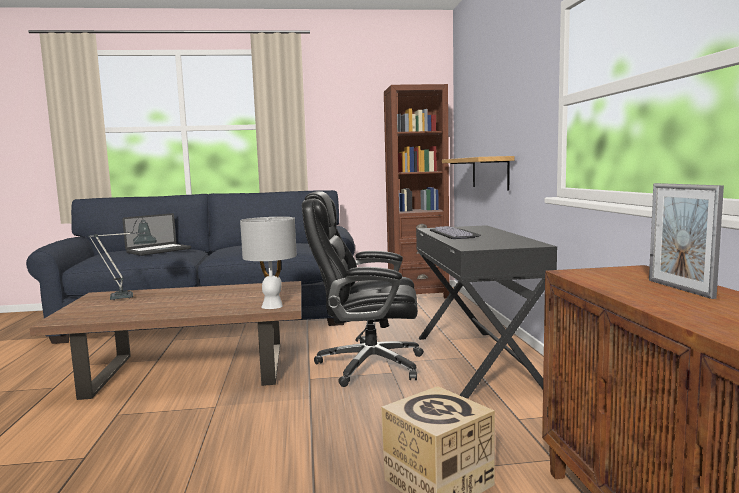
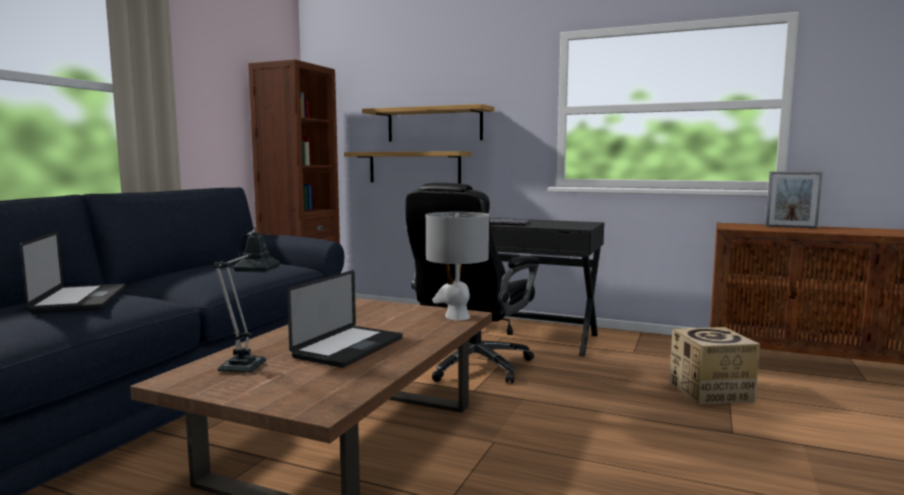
camera: 60 degrees left, 0 degrees up
none -> laptop [287,270,403,368]
none -> shelf [362,104,494,142]

